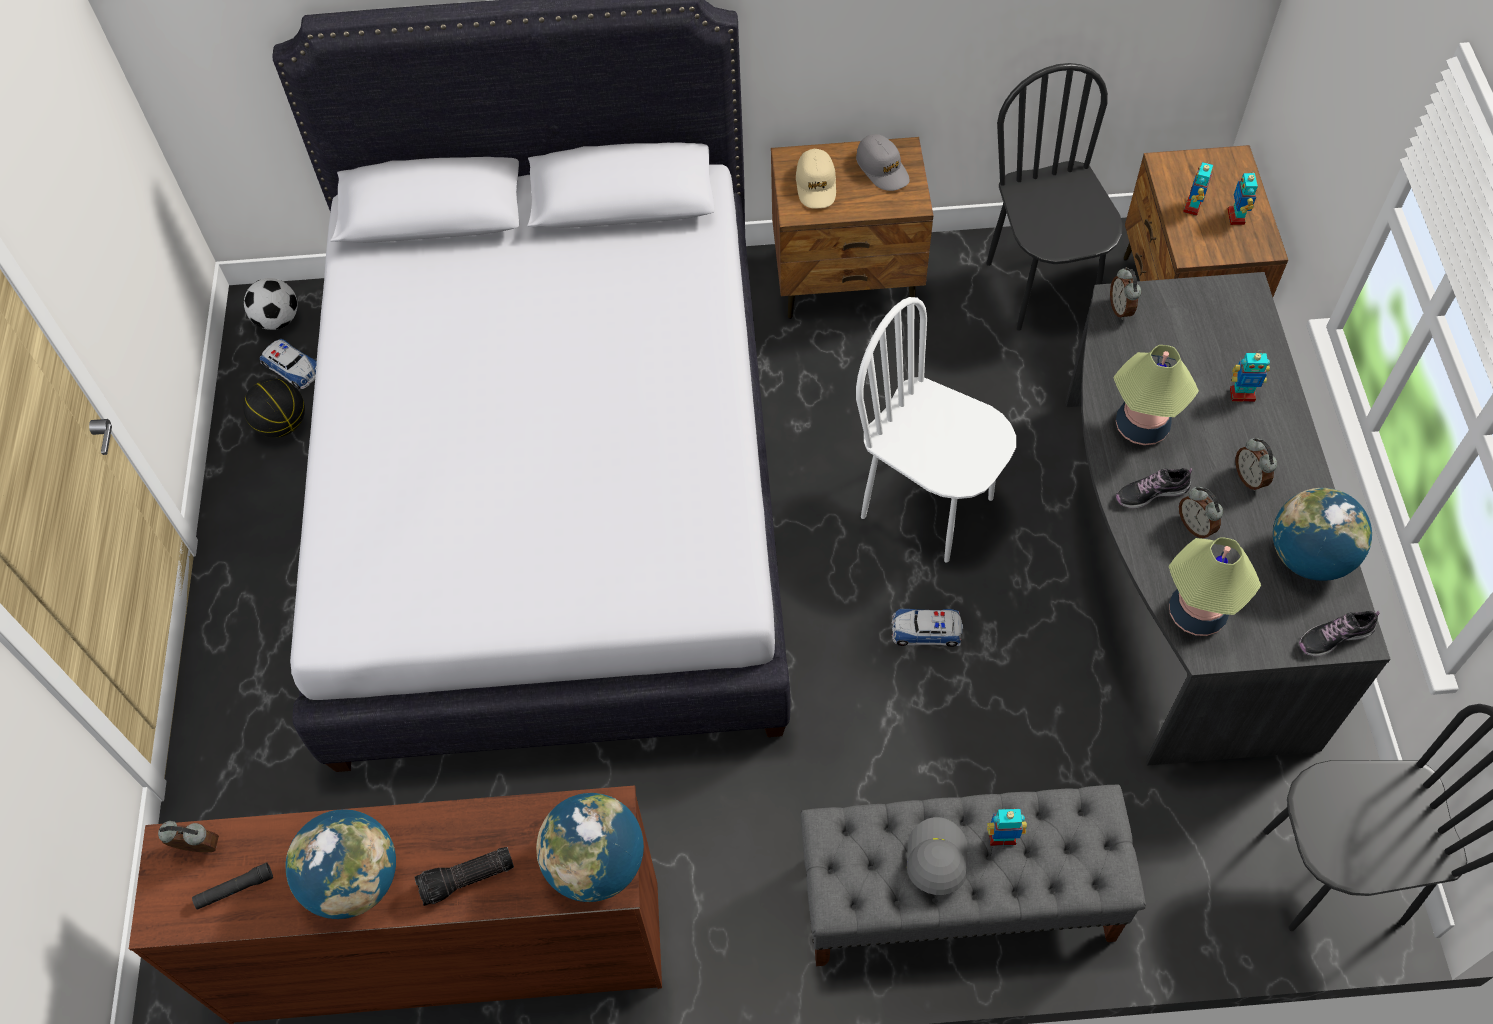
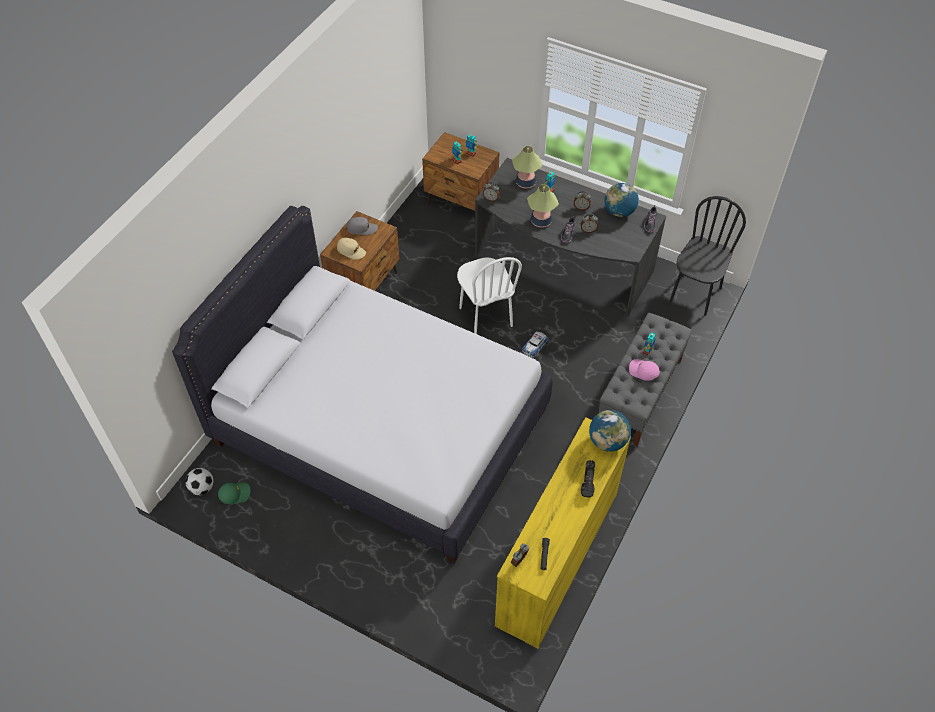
camera: 60 degrees left, 5 degrees down
brown dresser [129,786,662,1024] -> yellow dresser [495,417,631,649]
basketball [243,378,305,438] -> none
toy car [260,339,317,389] -> green cap [218,482,250,504]
globe [285,810,396,919] -> none
white chair [856,297,1016,563] -> white chair turned 90 degrees counterclockwise [457,257,522,334]
grey cap [907,817,967,895] -> pink cap [629,359,660,381]
black chair [986,63,1123,331] -> none
table lamp [1169,537,1261,636] -> table lamp moved to [512,146,542,188]

